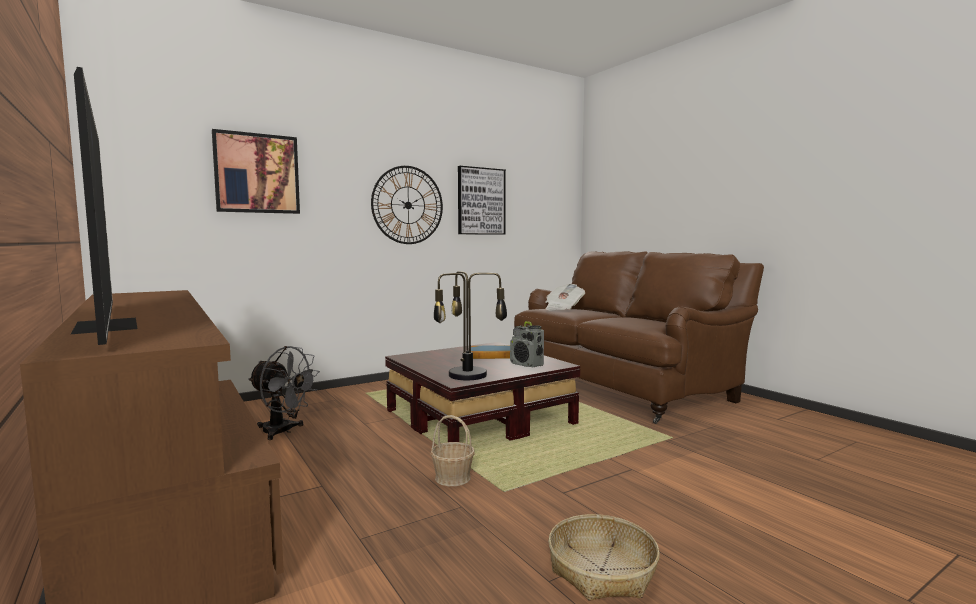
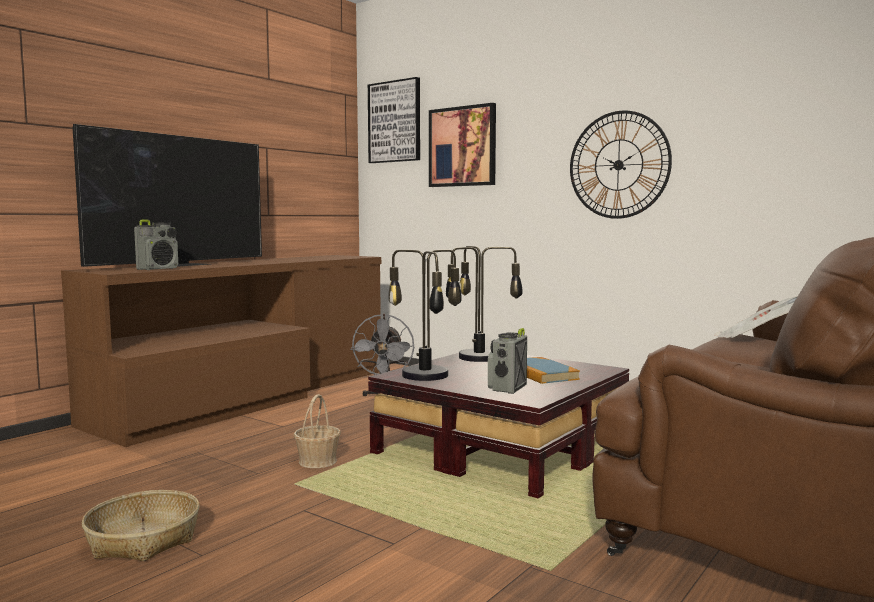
camera: 70 degrees right, 0 degrees up
picture [458,166,506,235] -> picture moved to [368,77,420,163]
none -> radio [134,220,178,270]
none -> table lamp [446,246,523,362]

